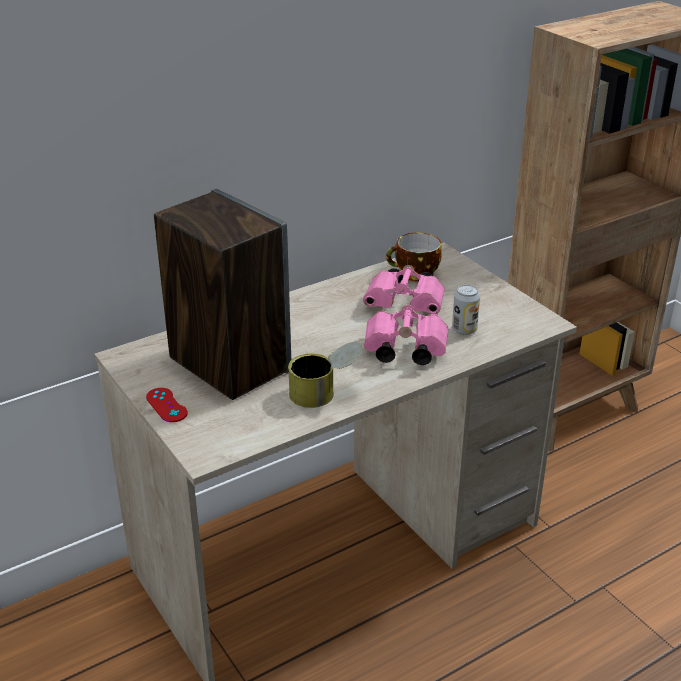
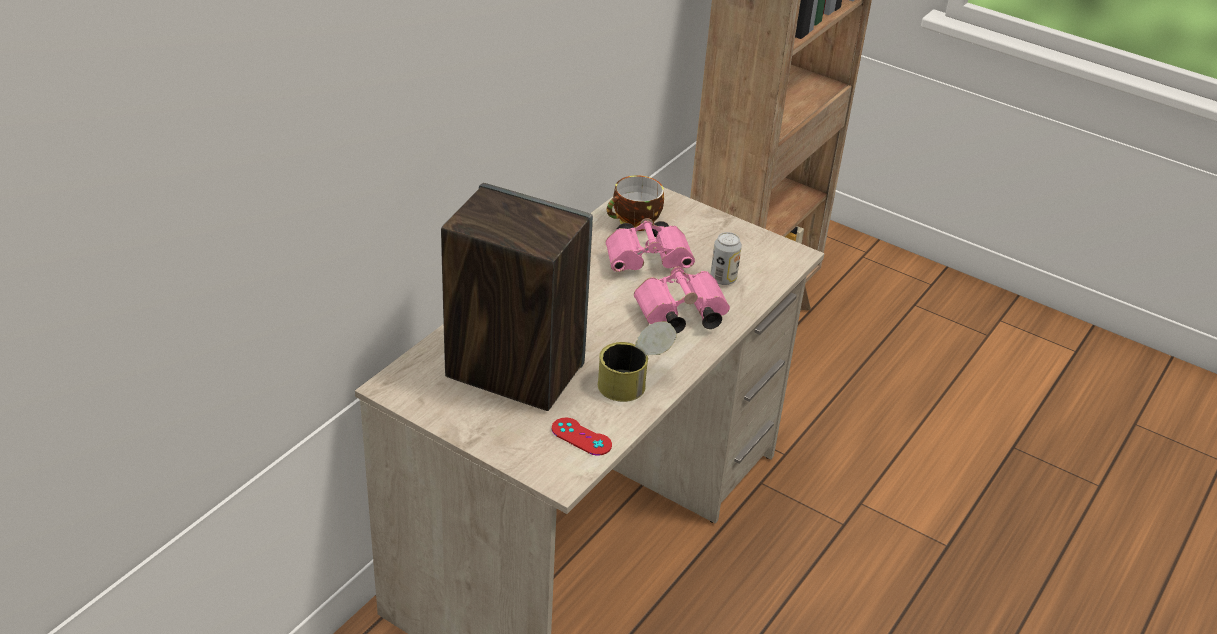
camera: 25 degrees left, 5 degrees up
red game controller [146,388,188,422] -> red game controller moved to [552,418,612,456]

